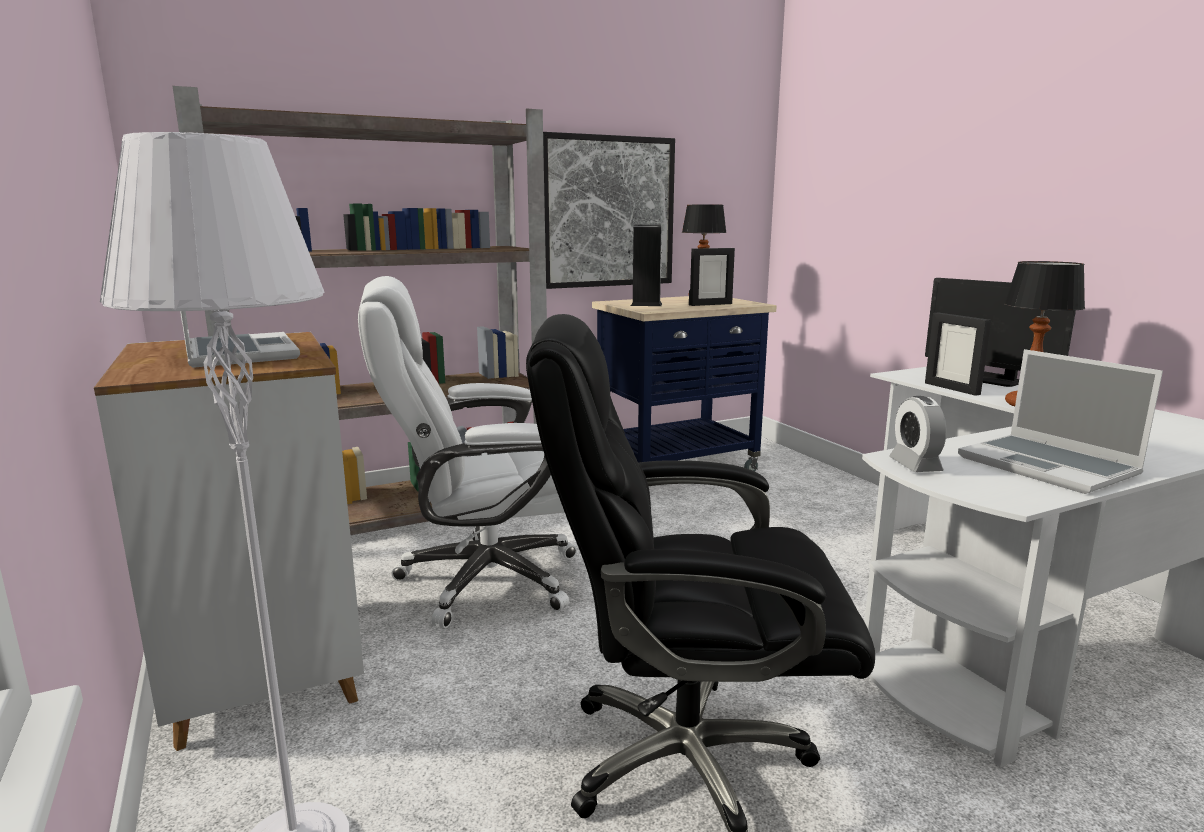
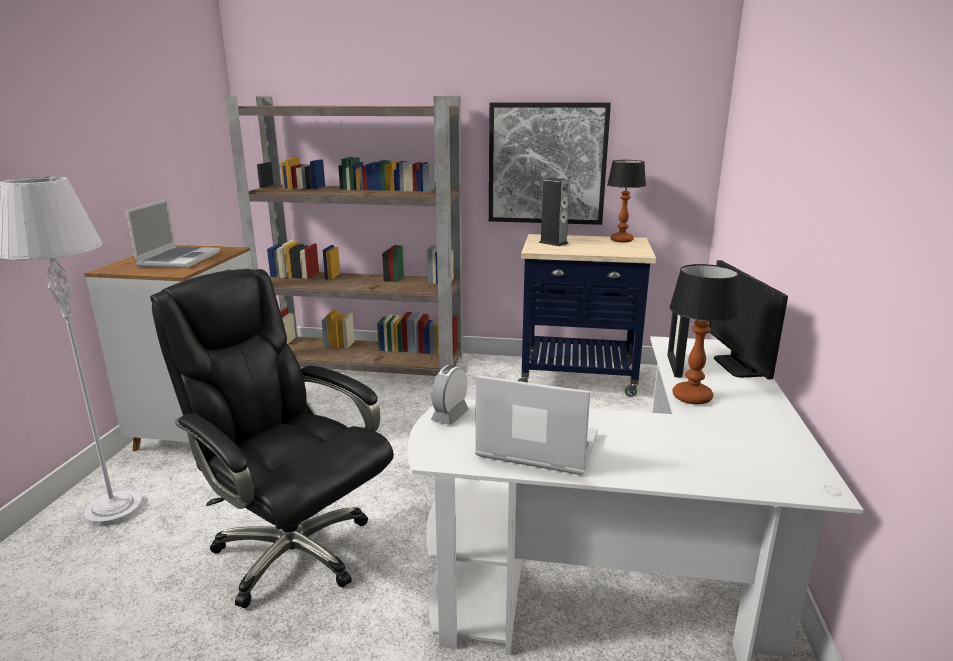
camera: 35 degrees right, 5 degrees up
white office chair [358,276,577,628] -> none
picture frame [689,248,735,306] -> none
laptop [958,349,1163,494] -> laptop turned 105 degrees clockwise [475,375,598,475]

